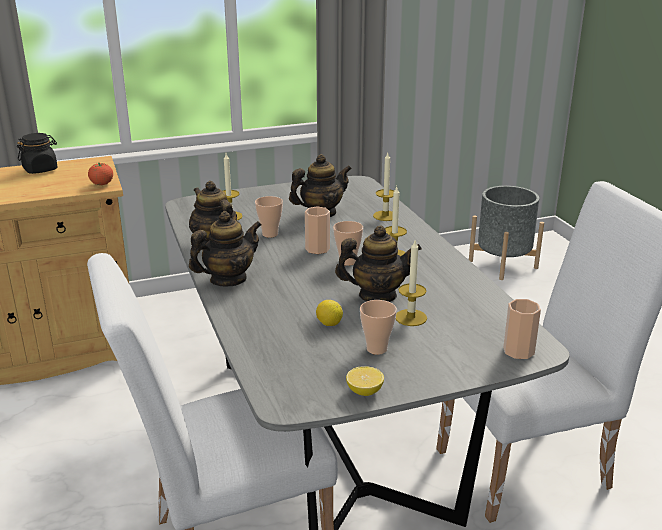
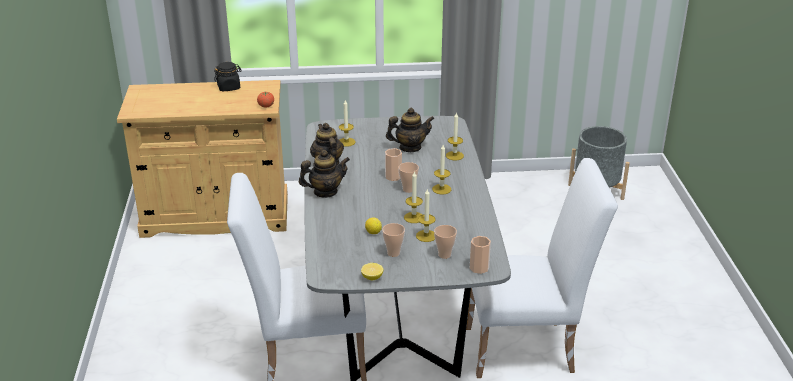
camera: 15 degrees right, 5 degrees up
cup [255,196,283,238] -> cup moved to [434,225,457,259]
teapot [335,225,422,302] -> candle [404,171,423,223]

